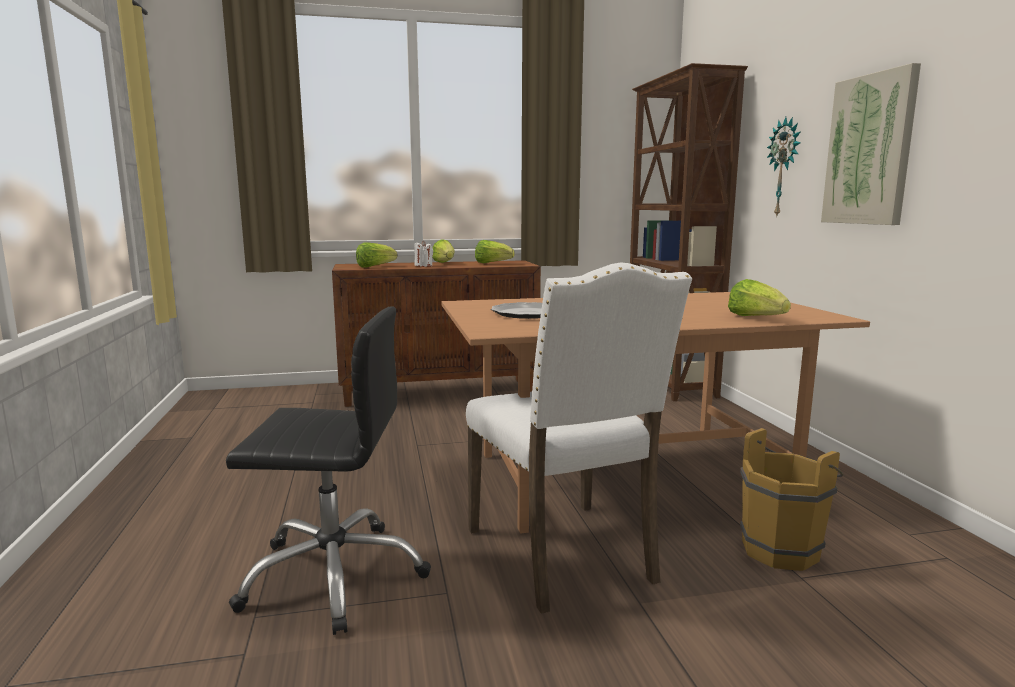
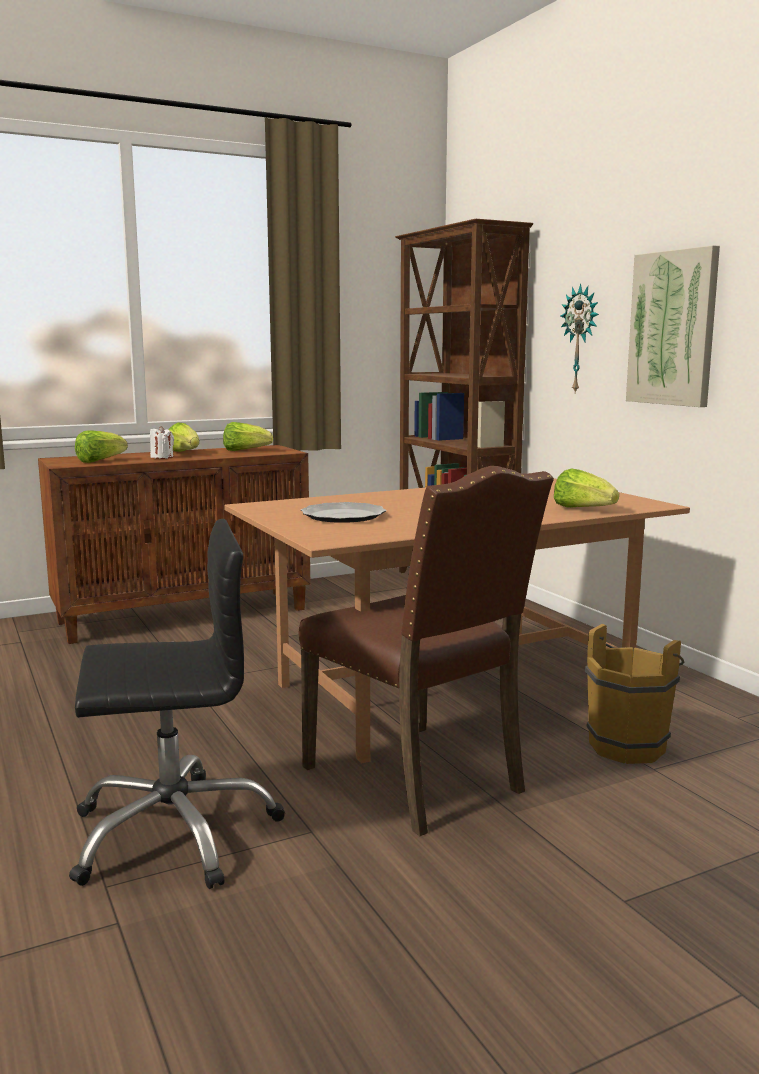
camera: 15 degrees left, 0 degrees up
white chair [466,262,692,614] -> brown chair [299,466,554,836]

